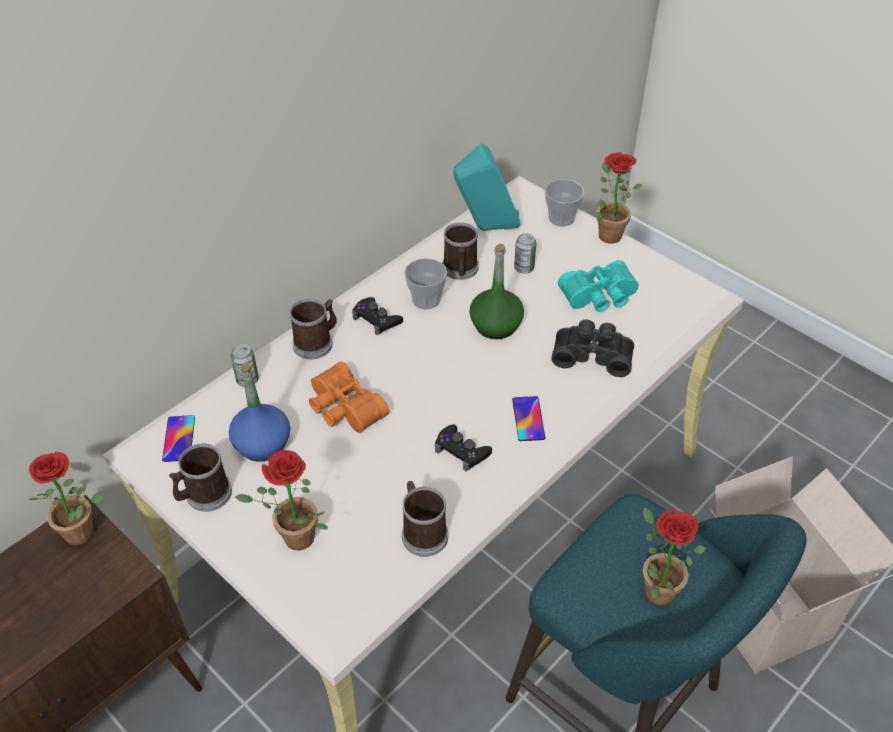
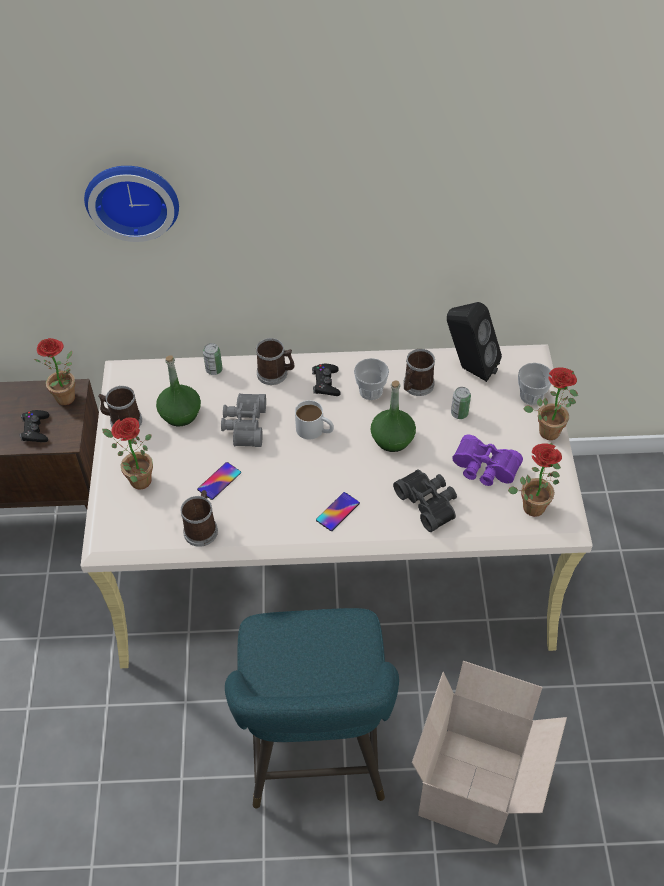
camera: 45 degrees right, 5 degrees up
phone [162,415,195,462] -> phone moved to [197,462,241,500]
blue bottle [229,363,290,462] -> green bottle [156,355,201,426]
orange binoculars [309,361,389,433] -> grey binoculars [221,393,266,447]
black game controller [435,424,492,471] -> black game controller moved to [19,410,49,442]
turquoise speaker [453,144,521,231] -> black speaker [447,302,502,382]
turquoise binoculars [558,260,639,312] -> purple binoculars [452,435,523,486]
potted plant [643,507,706,606] -> potted plant moved to [508,443,562,517]
none -> wall clock [84,166,179,242]
none -> white mug [295,400,334,440]

